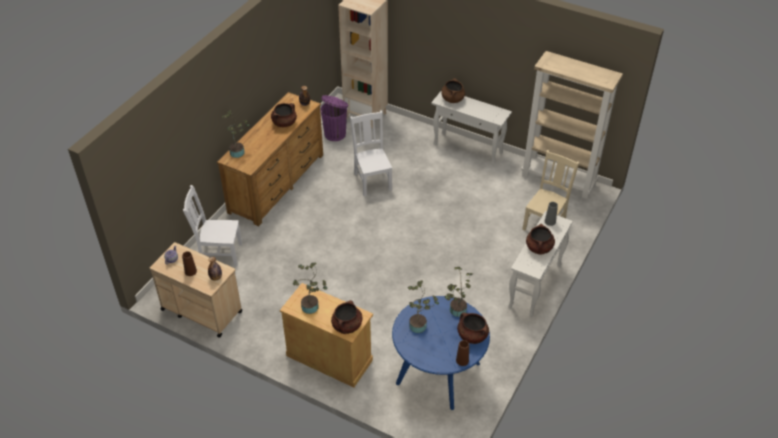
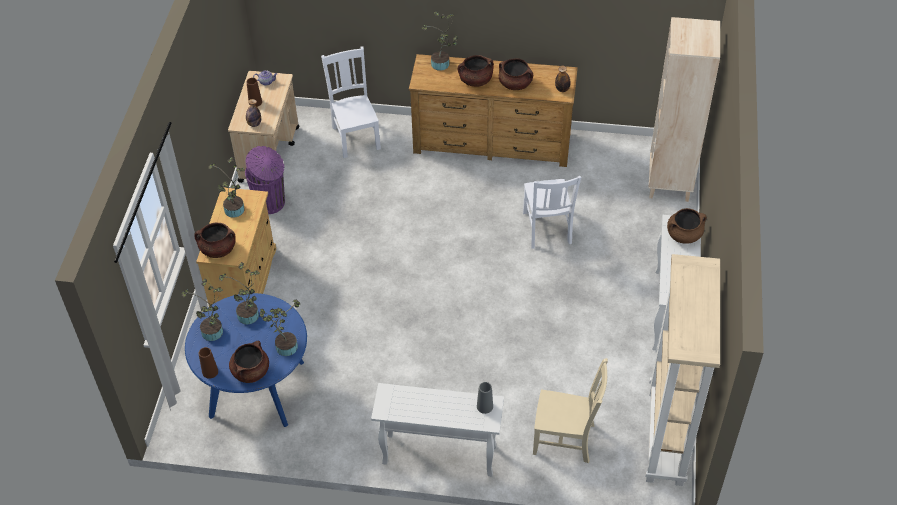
camera: 70 degrees right, 5 degrees up
purple trash can [321,95,348,141] -> purple trash can moved to [245,146,285,214]
white chair [350,110,392,196] -> white chair turned 120 degrees clockwise [523,176,581,249]
brown cooking pot [526,224,555,254] -> brown cooking pot moved to [458,55,494,87]
none -> potted plant [182,279,223,341]

